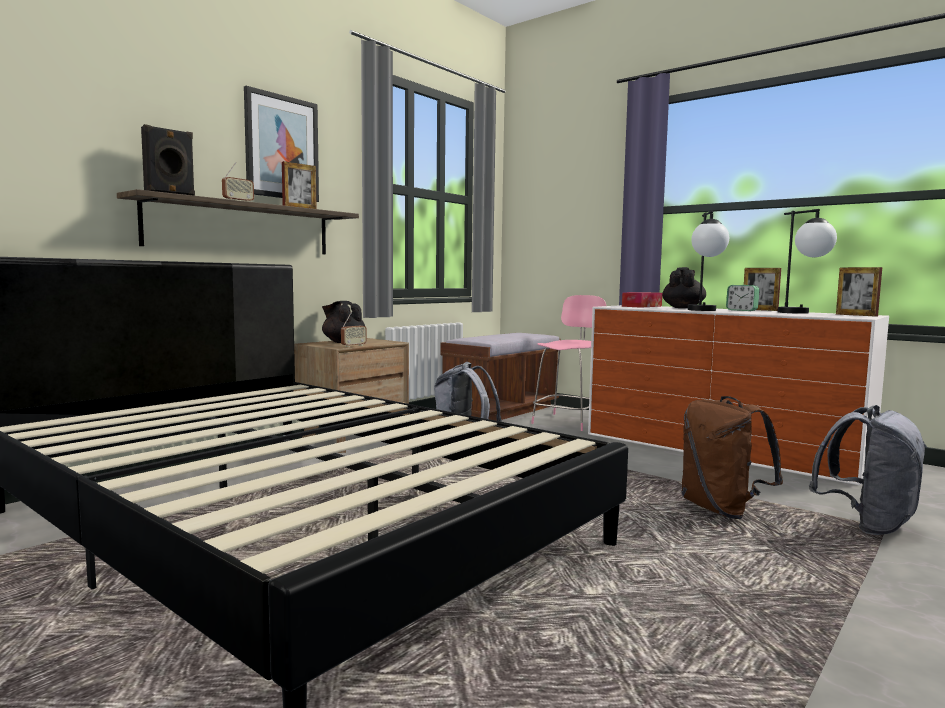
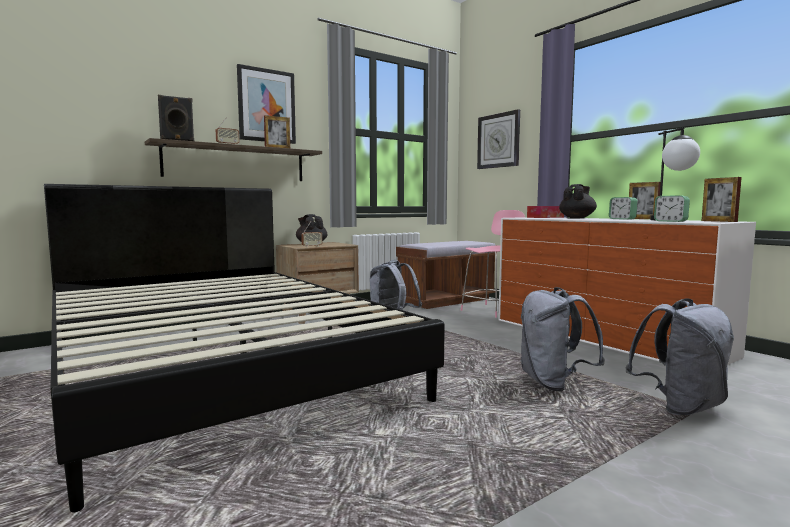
camera: 15 degrees right, 0 degrees up
brown backpack [682,396,783,519] -> grey backpack [520,287,605,392]
table lamp [688,210,729,311] -> none
none -> wall clock [477,109,520,169]
none -> alarm clock [654,195,690,222]

